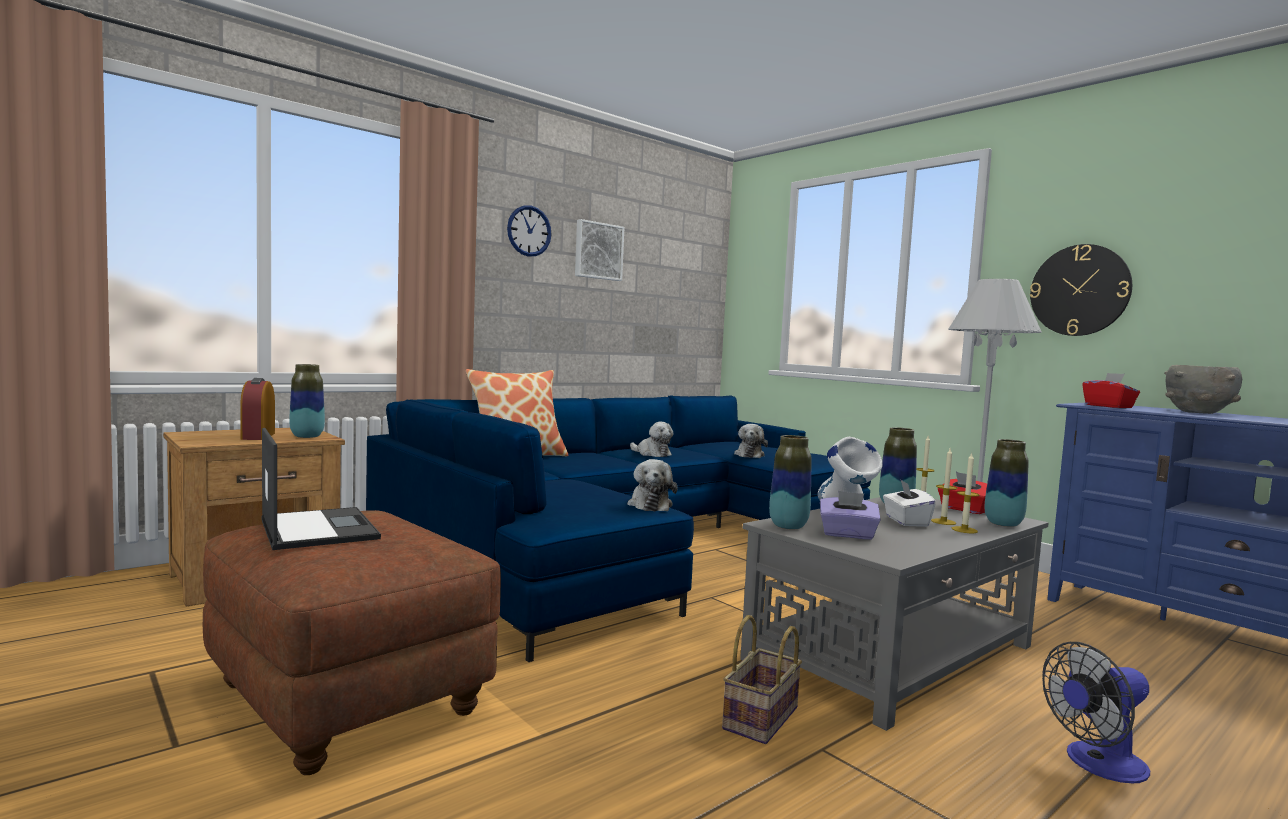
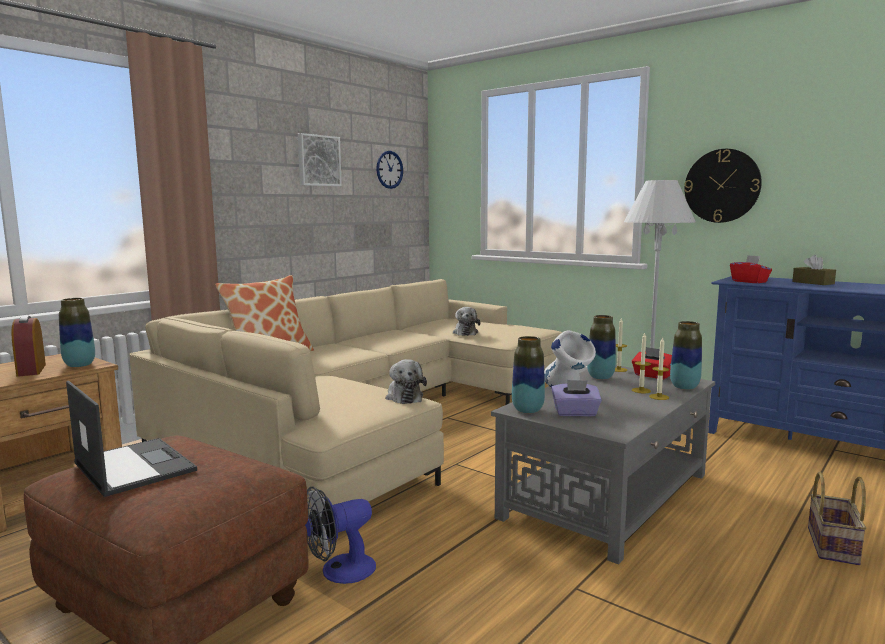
camera: 10 degrees left, 5 degrees up
blue sofa [366,395,871,662] -> beige sofa [129,279,562,546]
wall clock [507,205,552,257] -> wall clock moved to [376,151,403,189]
plush toy [630,422,674,457] -> none
basket [722,615,802,744] -> basket moved to [808,472,867,565]
white tissue box [883,479,936,527] -> none
fan [1042,642,1150,783] -> fan moved to [305,487,376,584]
grey bowl [1164,365,1242,414] -> brown tissue box [792,255,836,285]

